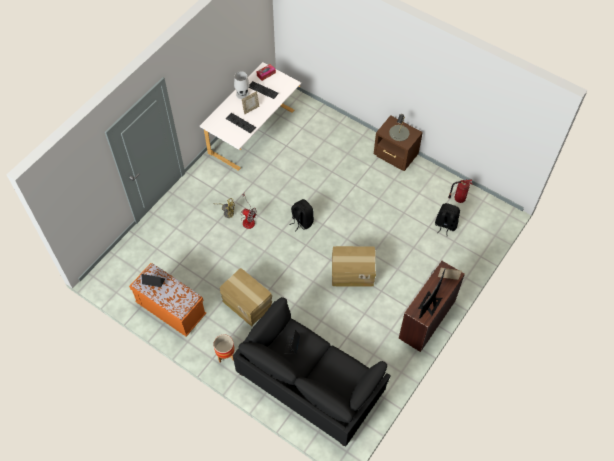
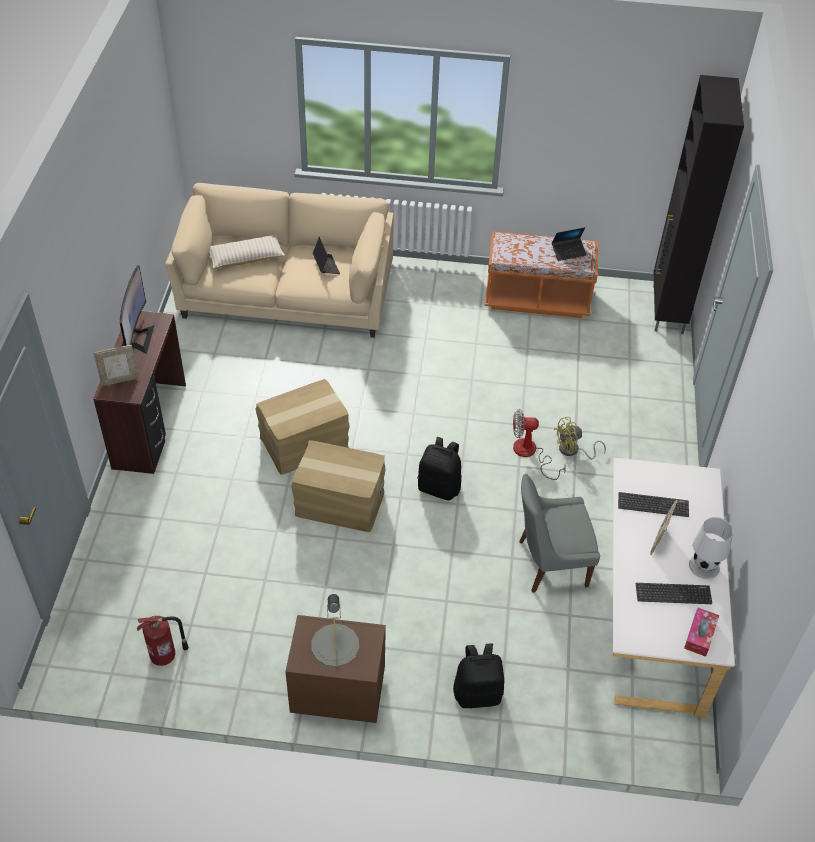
camera: 150 degrees right, 10 degrees down
planter [213,335,235,363] -> none
cardboard box [220,268,272,326] -> cardboard box moved to [291,440,385,532]
black sofa [233,297,391,447] -> beige sofa [165,183,394,338]
black backpack [435,203,460,237] -> black backpack moved to [453,643,504,708]
none -> beige pillow [209,234,285,269]
none -> grey chair [519,473,600,593]
none -> black cabinet [653,75,744,334]

